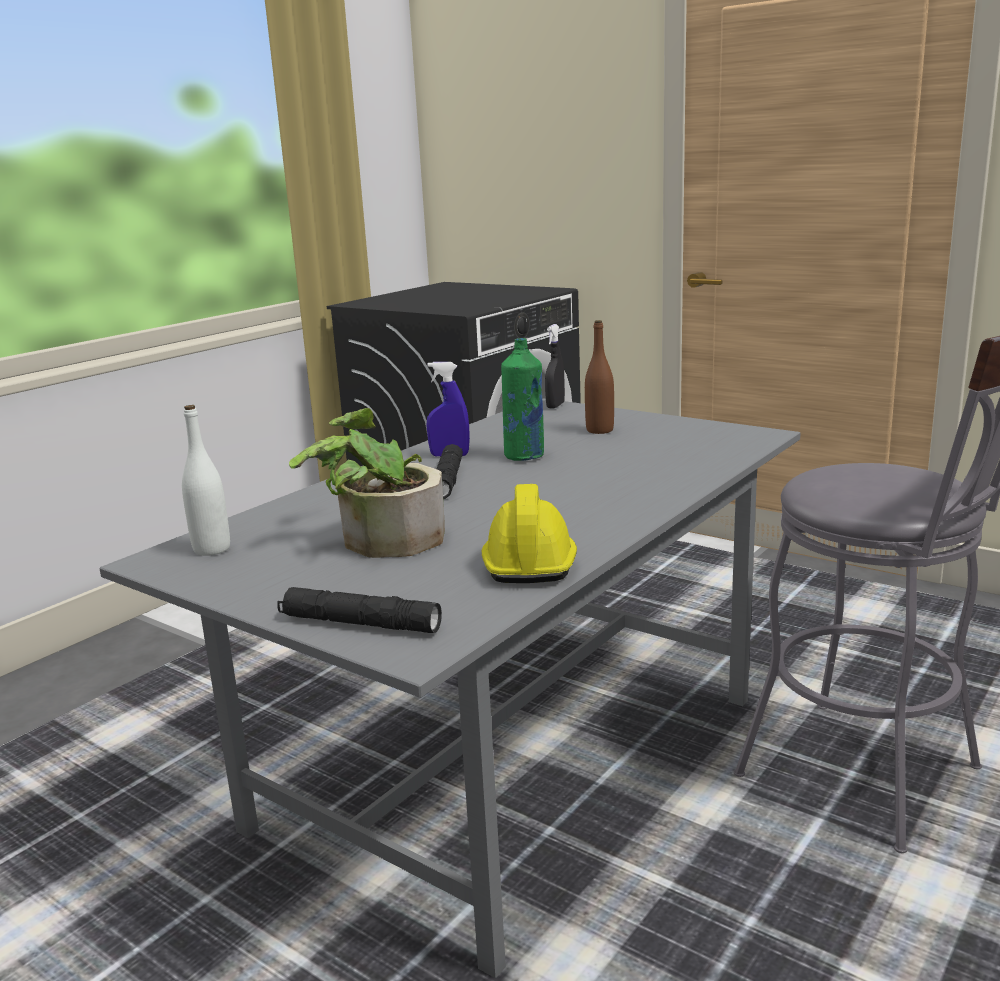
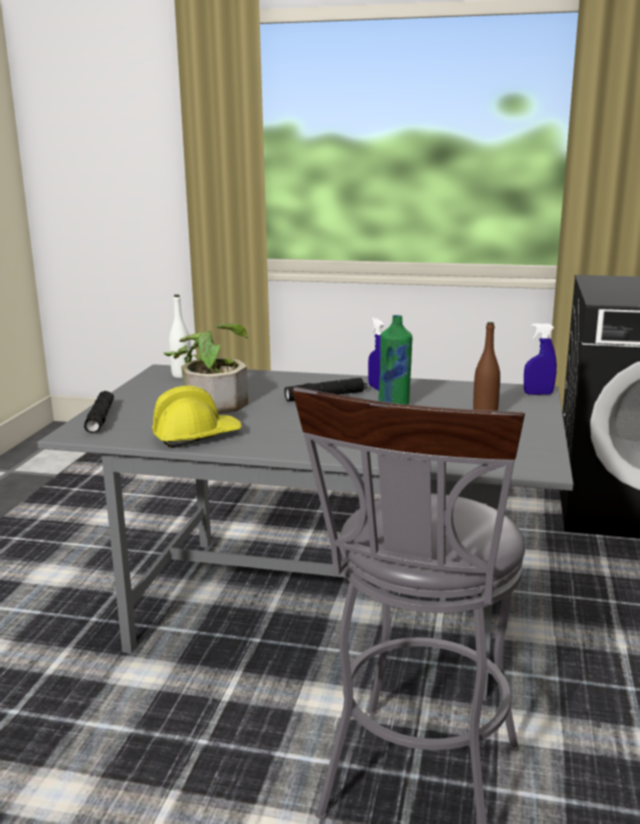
camera: 65 degrees right, 0 degrees up
black spray bottle [545,324,565,409] -> blue spray bottle [524,323,557,395]

